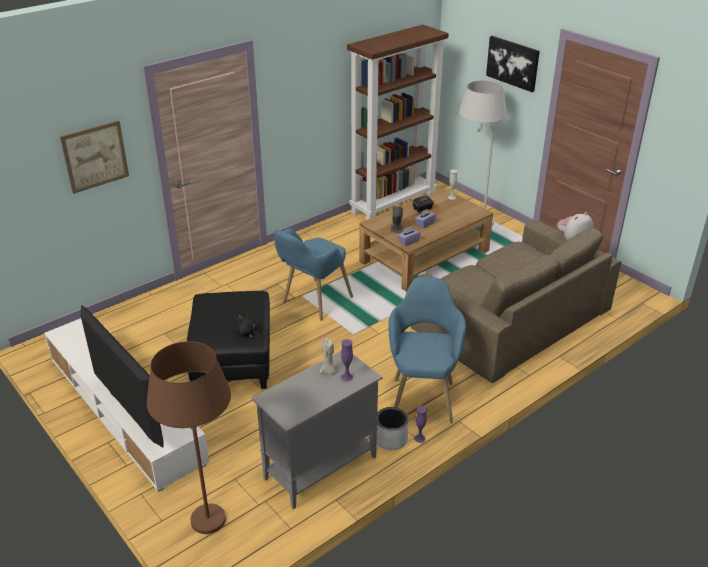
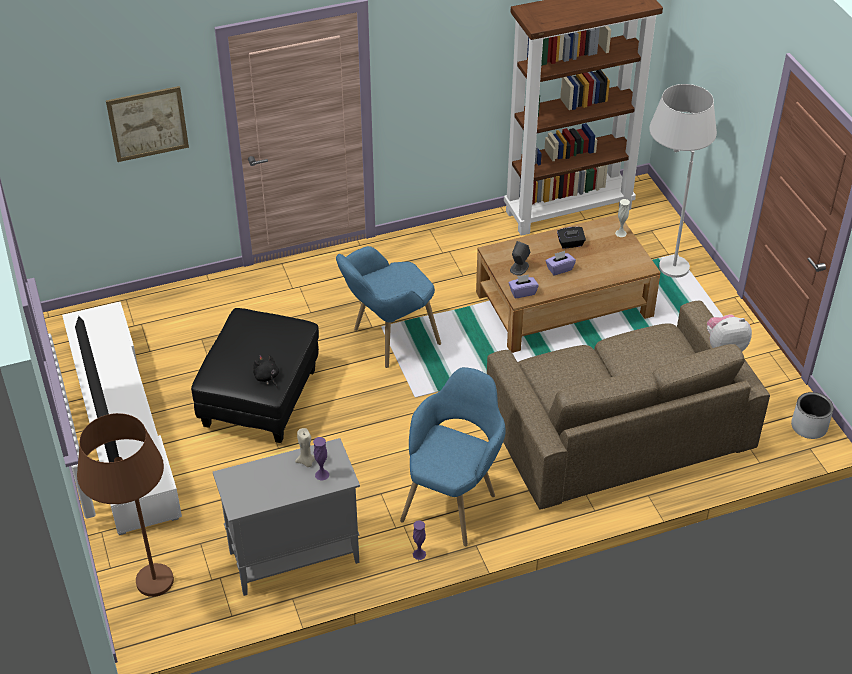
camera: 20 degrees right, 10 degrees up
grey planter [377,407,409,450] -> grey planter moved to [791,392,834,439]
picture [486,36,540,92] -> none

